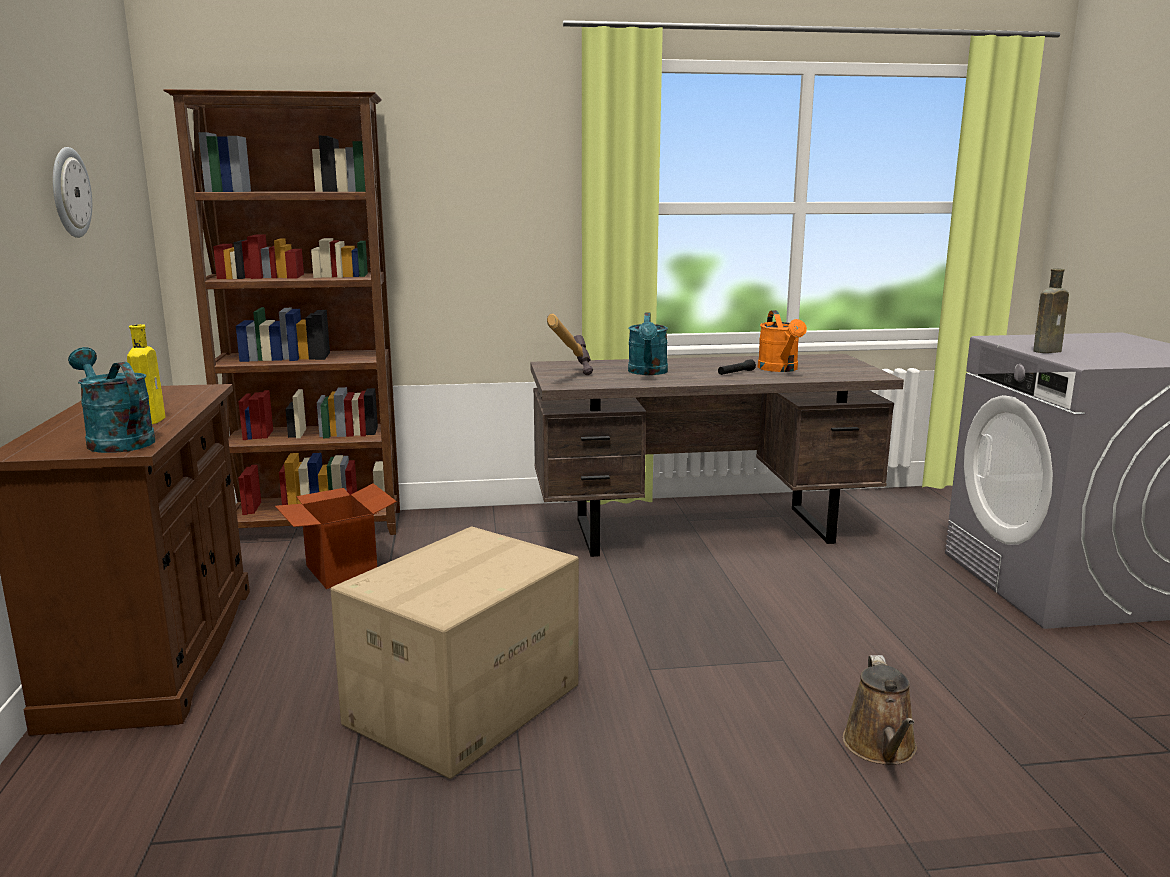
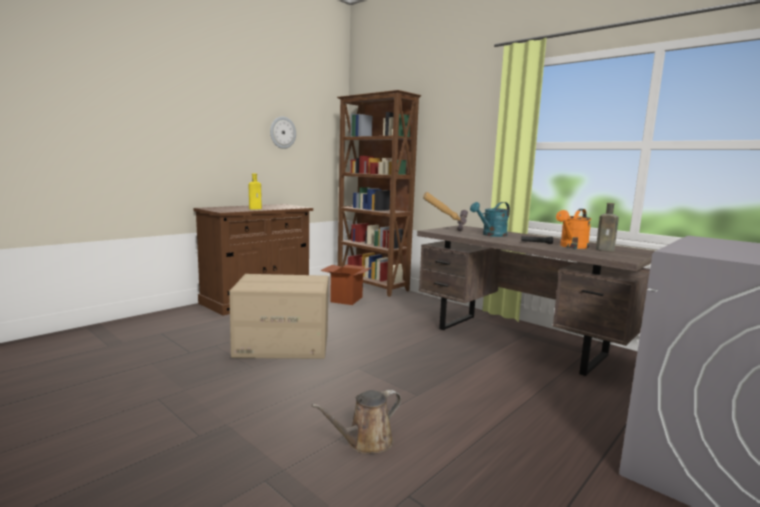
camera: 50 degrees right, 5 degrees down
turquoise watering can [68,347,155,453] -> none
brown bottle [1033,269,1069,353] -> brown bottle moved to [596,203,619,252]

